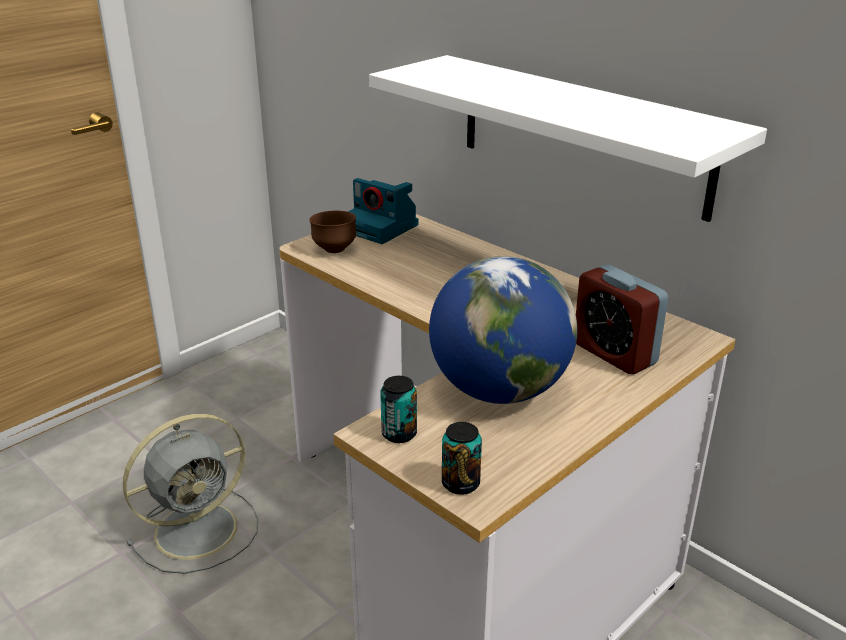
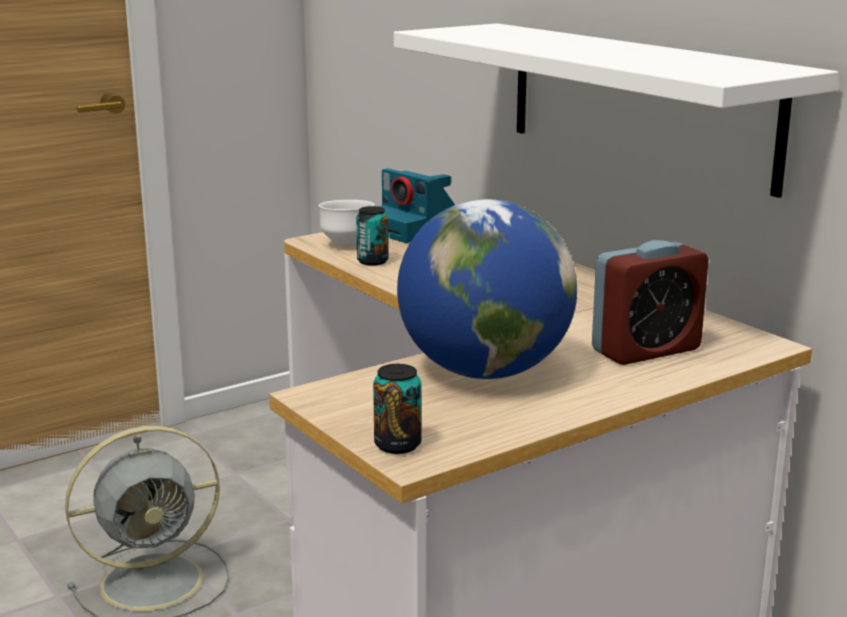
camera: 10 degrees right, 10 degrees down
brown bowl [309,211,356,253] -> white bowl [319,200,375,247]
can [380,376,417,443] -> can moved to [356,206,389,266]
alarm clock [576,265,668,374] -> alarm clock turned 90 degrees counterclockwise [592,240,709,365]

